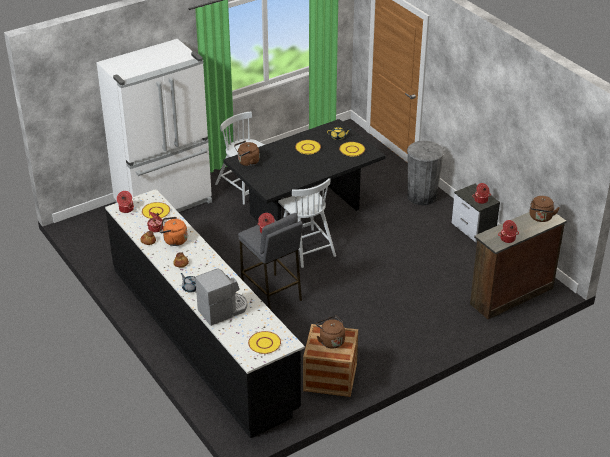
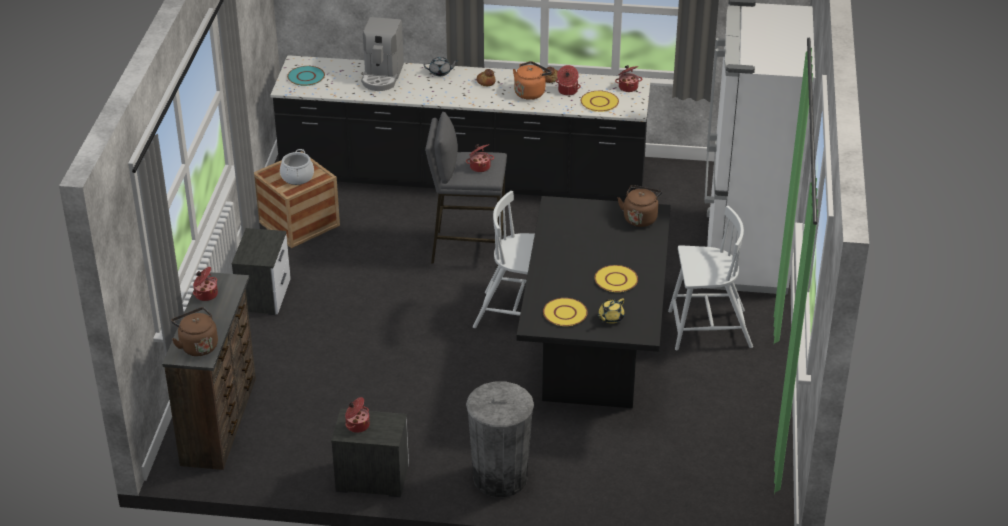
camera: 130 degrees right, 0 degrees up
yellow plate [248,331,281,354] -> turquoise plate [287,66,325,86]
brown kettle [316,316,345,348] -> cooking pot [280,149,314,185]
none -> nightstand [232,228,291,315]

